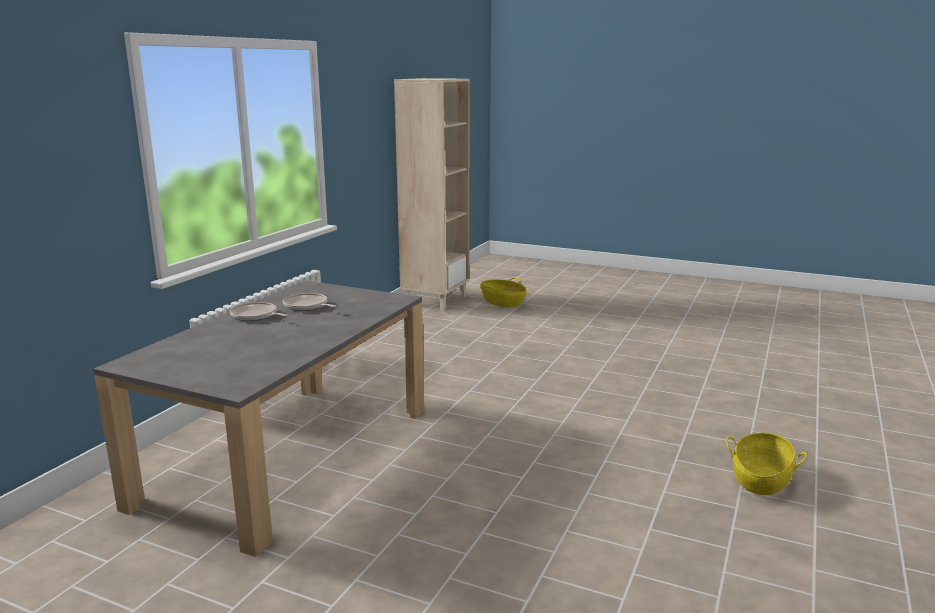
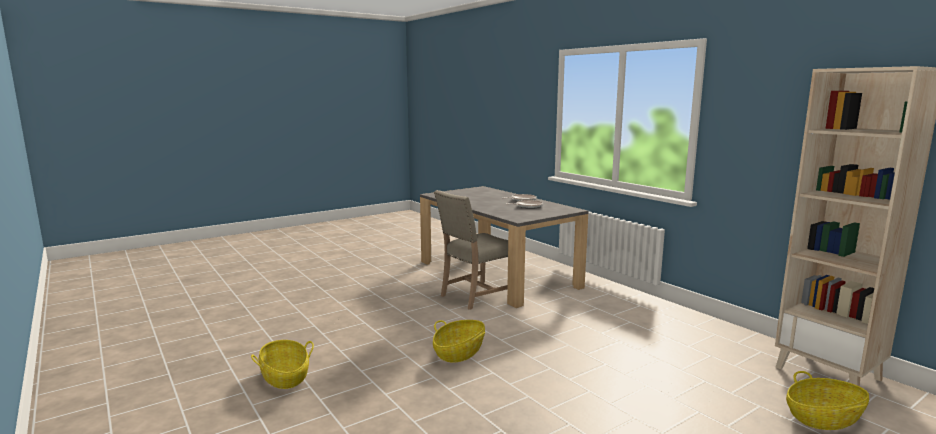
camera: 120 degrees right, 5 degrees down
none -> basket [433,320,485,363]
none -> beige chair [434,190,508,310]

